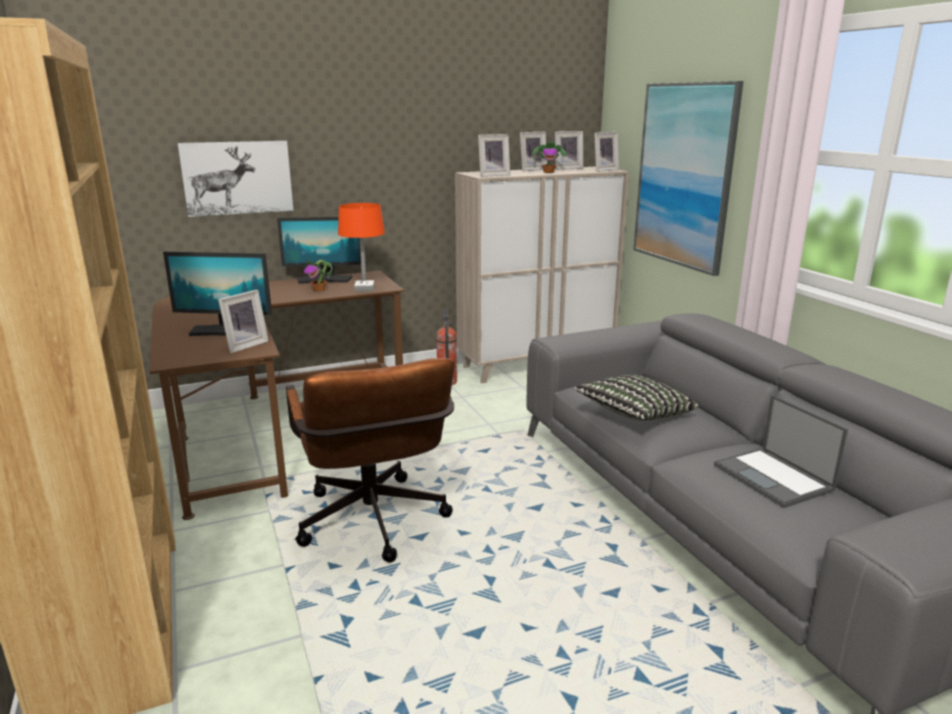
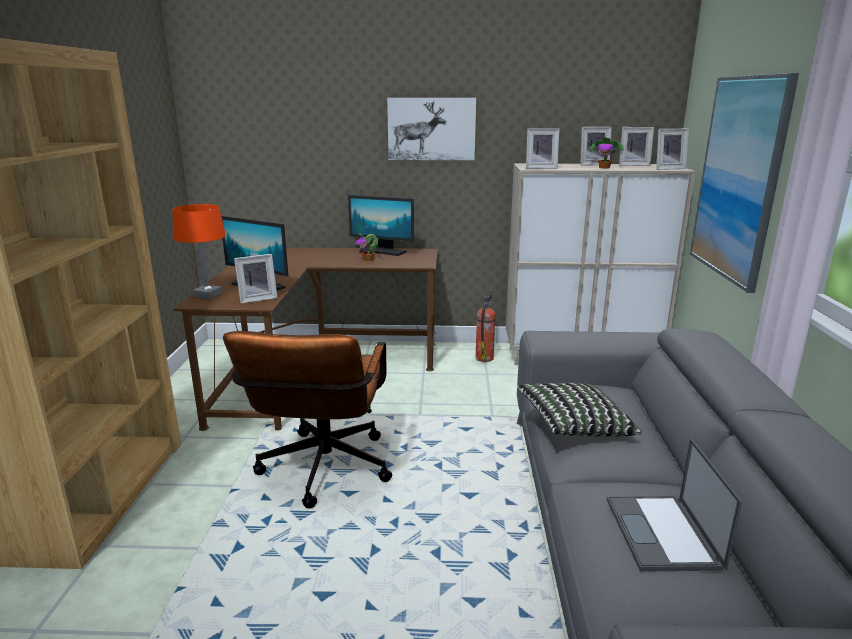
camera: 25 degrees right, 0 degrees up
picture [178,141,294,217] -> picture moved to [387,98,476,160]
orange table lamp [338,203,385,292] -> orange table lamp moved to [173,204,226,299]

